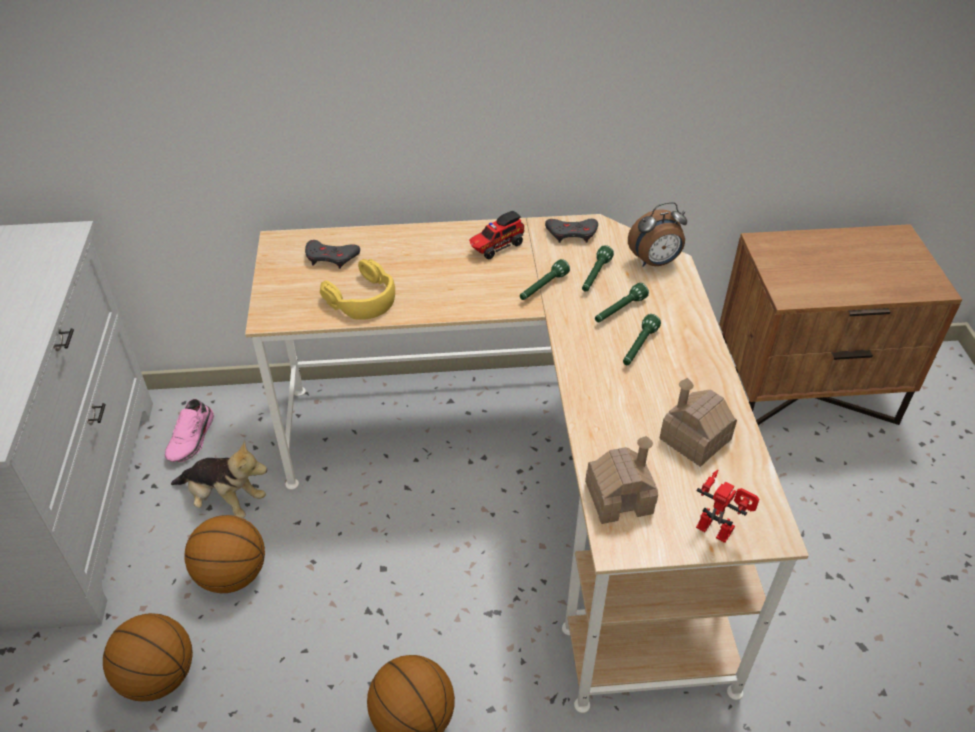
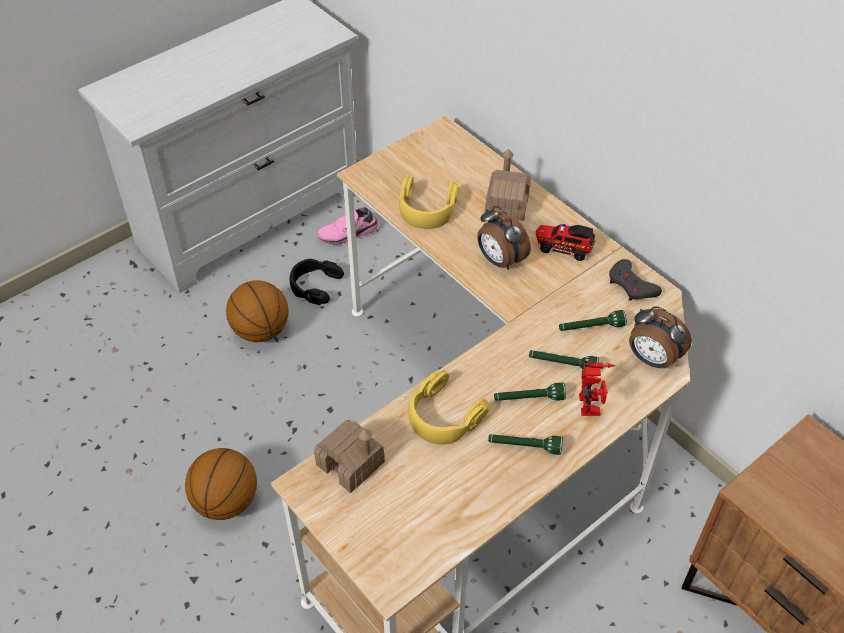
camera: 55 degrees right, 5 degrees up
basketball [103,613,193,701] -> none
plush toy [171,440,267,518] -> black headphones [290,259,344,305]
grey game controller [305,240,360,269] -> none
green flashlight [520,259,570,300] -> green flashlight moved to [488,434,563,455]
toy house [660,378,737,467] -> toy house moved to [485,149,531,221]
toy robot [696,470,759,543] -> toy robot moved to [579,361,615,416]
none -> yellow headphones [408,370,489,445]
none -> alarm clock [477,206,531,270]

